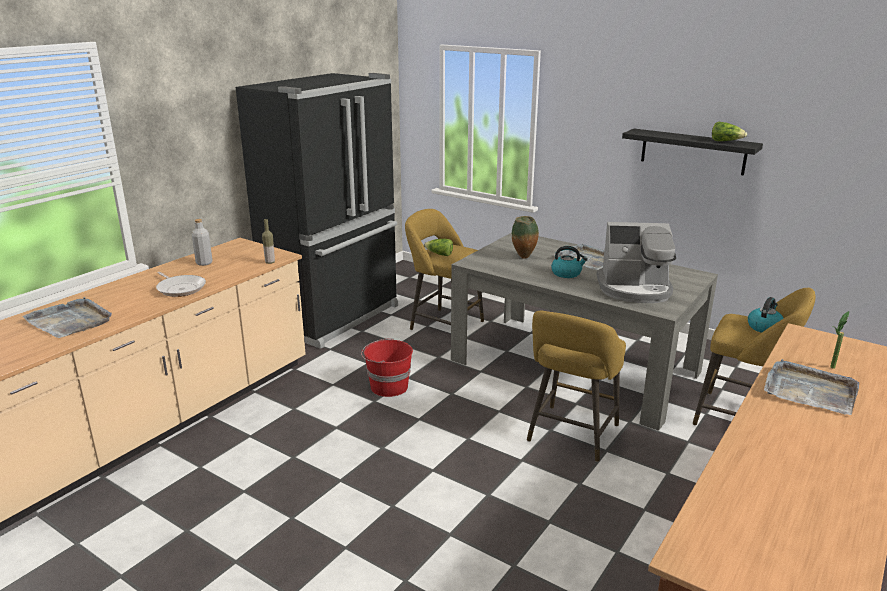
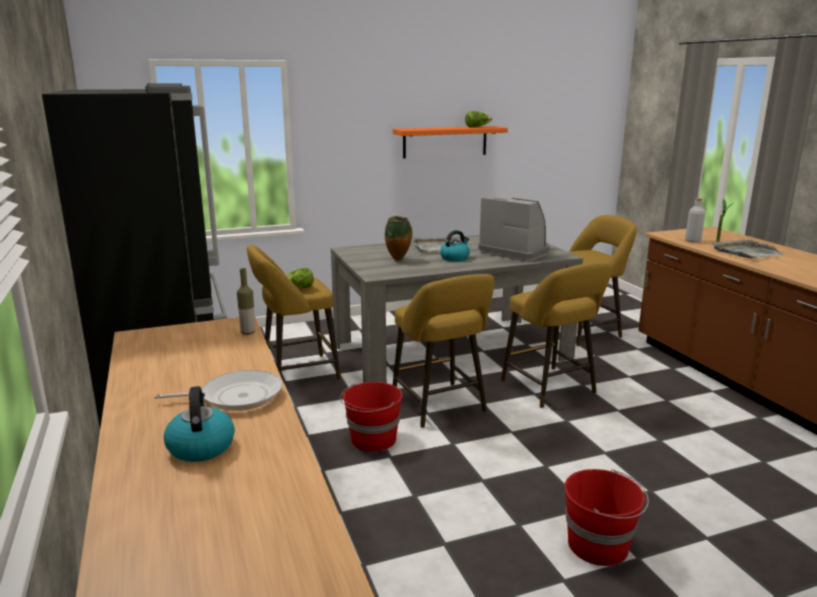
camera: 55 degrees left, 5 degrees down
grey tray [23,297,112,338] -> none
grey bottle [192,219,212,266] -> grey bottle moved to [685,198,705,243]
coffee machine [596,222,676,303] -> coffee machine turned 90 degrees counterclockwise [478,197,550,262]
black shelf [622,129,763,176] -> orange shelf [393,126,508,158]
kettle [748,297,784,333] -> kettle moved to [164,386,235,462]
none -> yellow stool [393,274,494,428]
none -> red bucket [564,469,649,566]

